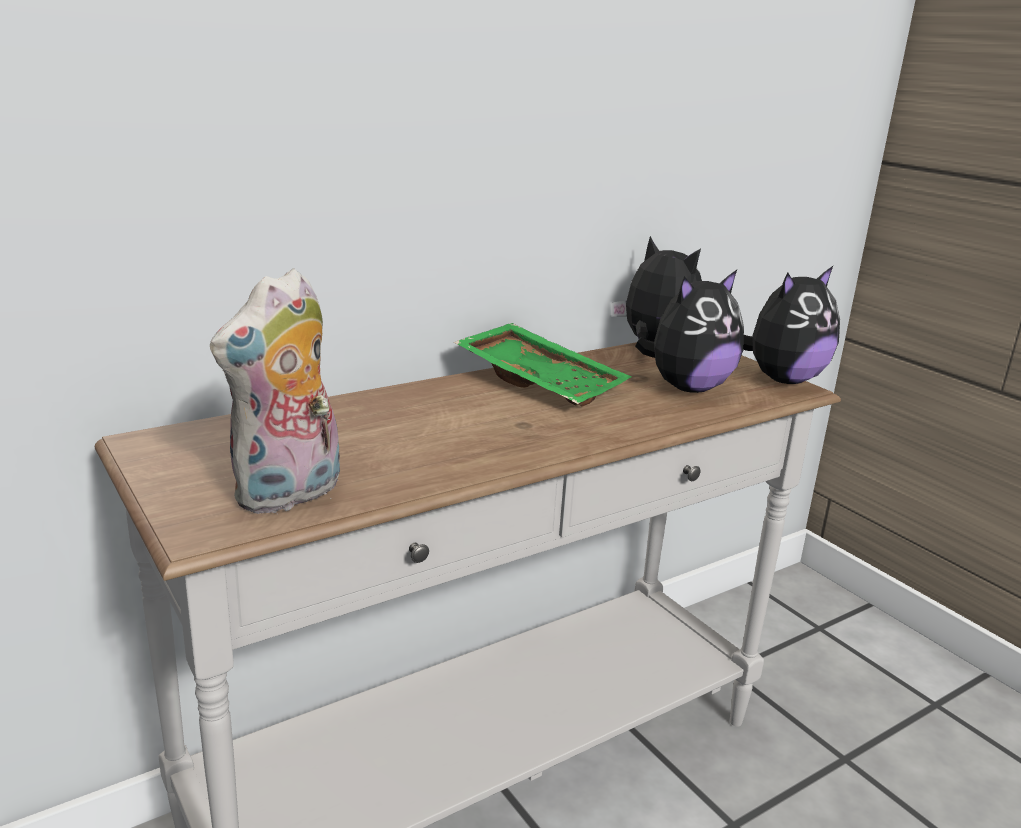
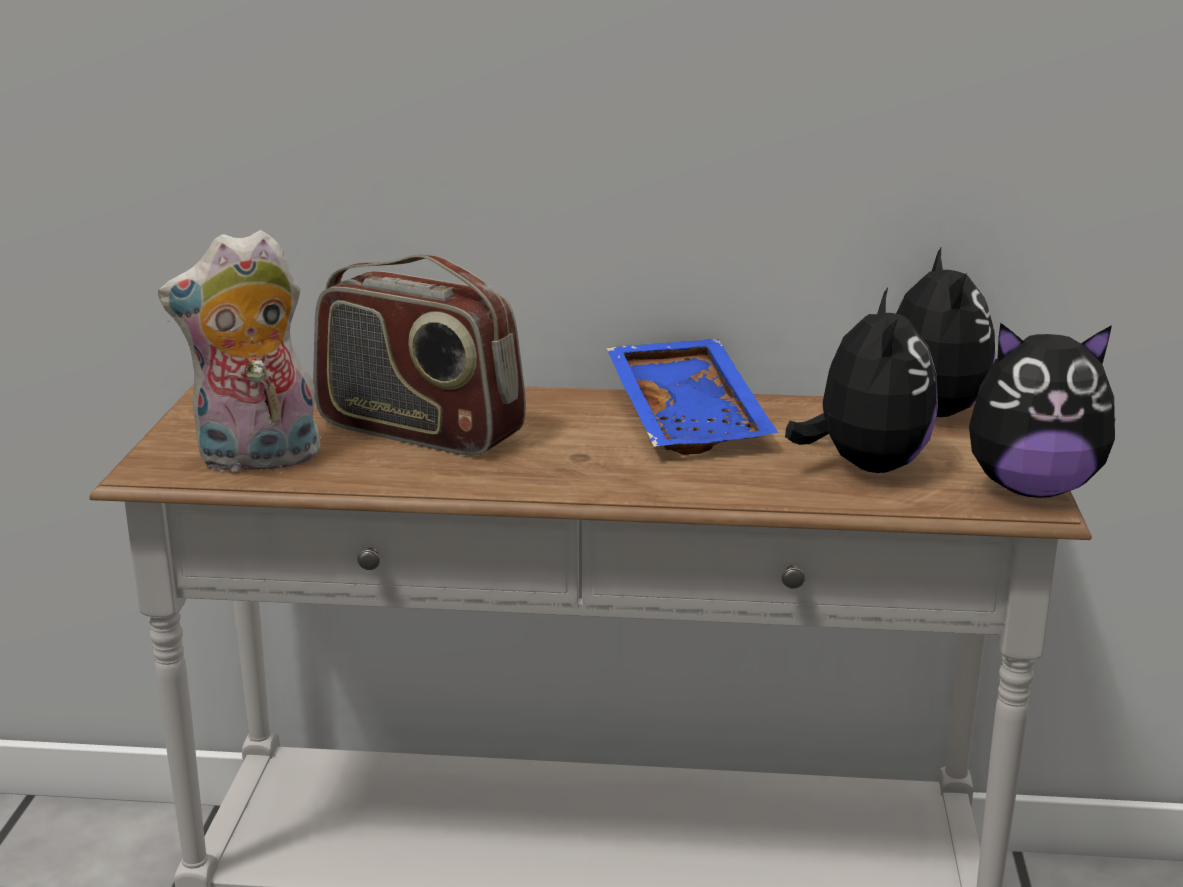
camera: 40 degrees right, 0 degrees up
green tray [454,323,631,407] -> blue tray [607,339,778,455]
plush toy [635,270,744,393] -> plush toy turned 90 degrees counterclockwise [785,288,938,473]
none -> radio [313,255,526,456]

